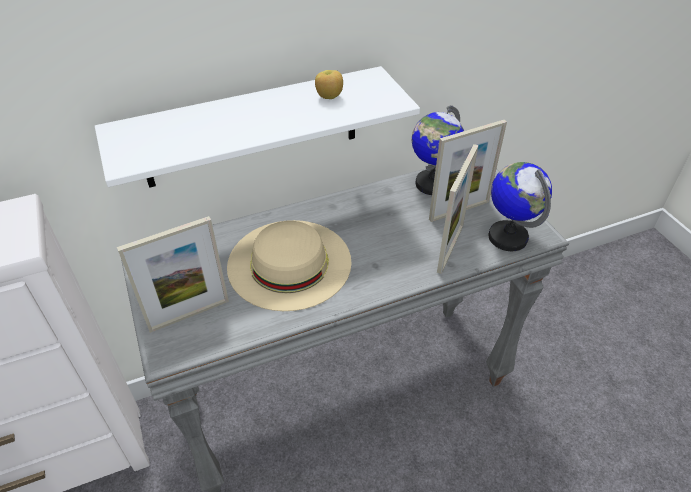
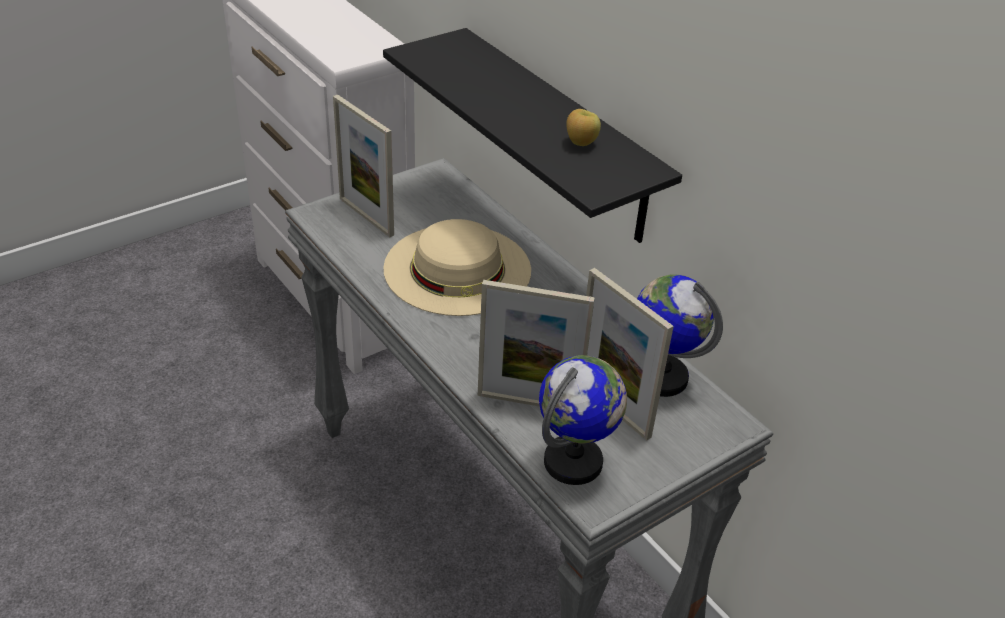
camera: 75 degrees right, 5 degrees down
white shelf [95,66,420,188] -> black shelf [383,28,682,243]

